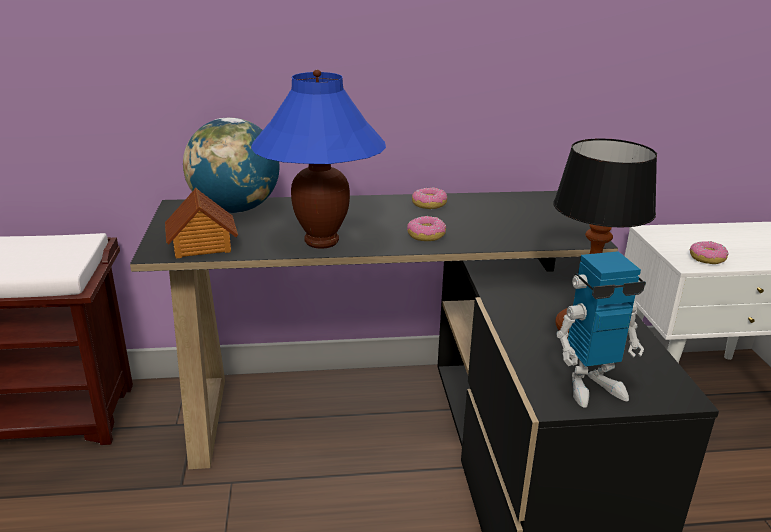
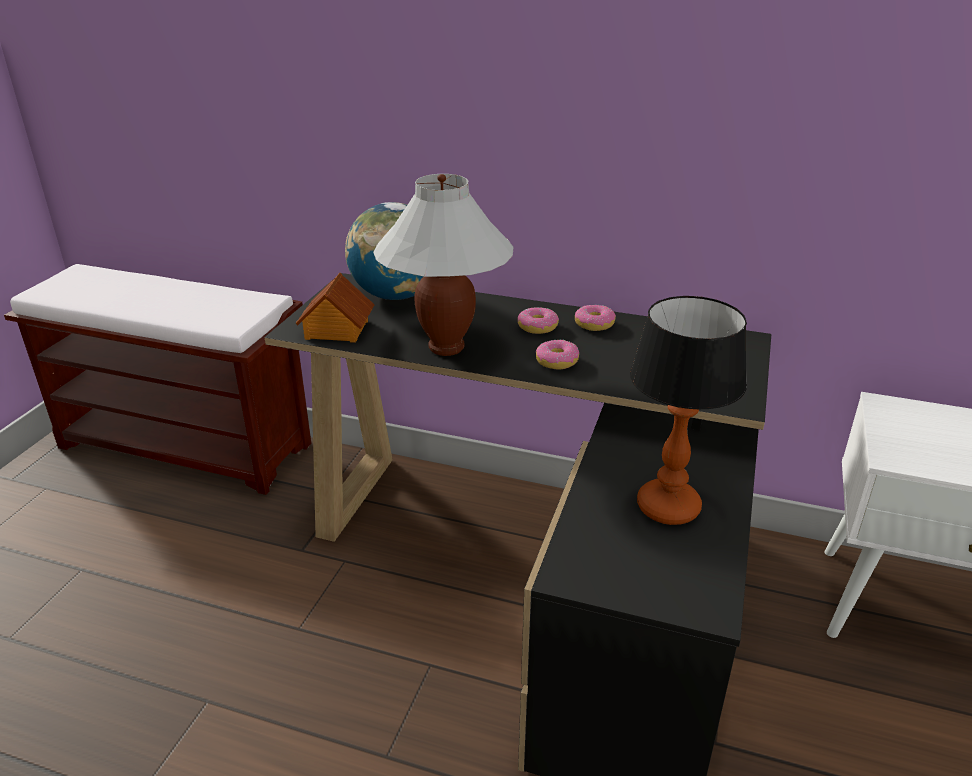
camera: 25 degrees right, 5 degrees up
blue table lamp [251,70,386,249] -> white table lamp [373,174,513,356]
toy robot [556,251,646,408] -> none
donut [690,241,729,264] -> donut moved to [518,307,559,334]

